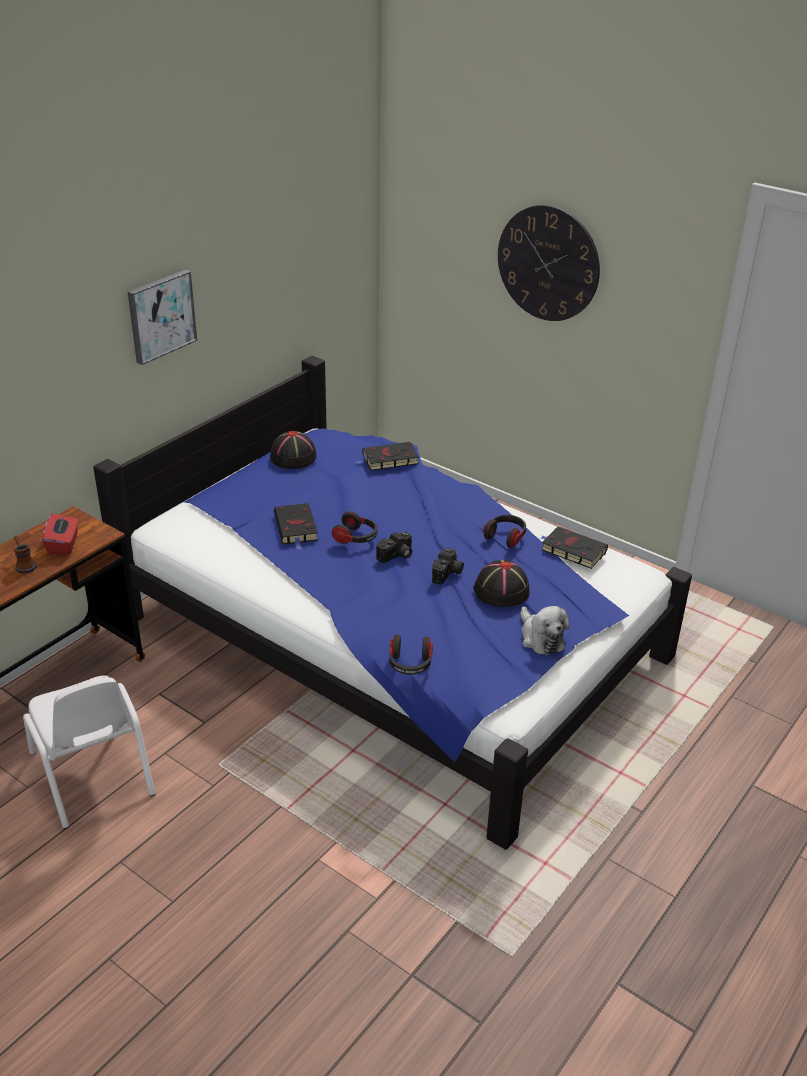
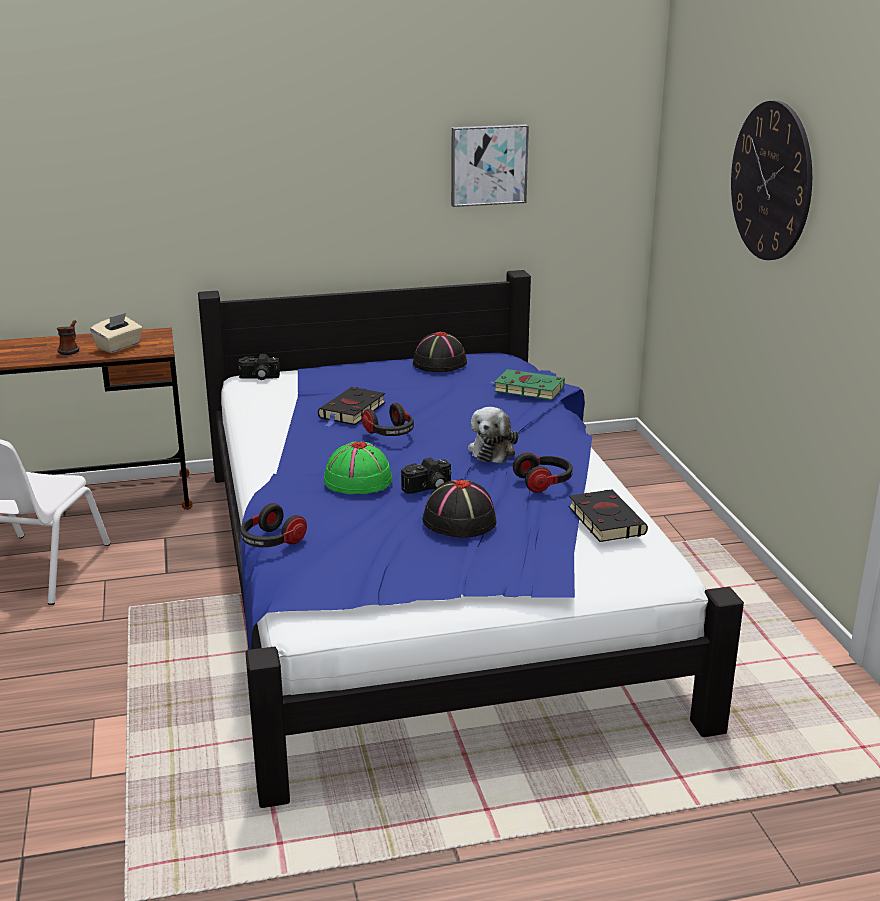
camera: 40 degrees right, 10 degrees down
red tissue box [42,512,79,554] -> beige tissue box [90,313,143,353]
picture [128,270,197,365] -> picture moved to [451,124,529,207]
black book [356,442,419,470] -> green book [491,369,565,400]
camera [376,532,412,563] -> camera moved to [238,354,280,380]
plush toy [521,606,570,656] -> plush toy moved to [468,407,519,463]
none -> green hat [324,442,392,494]

